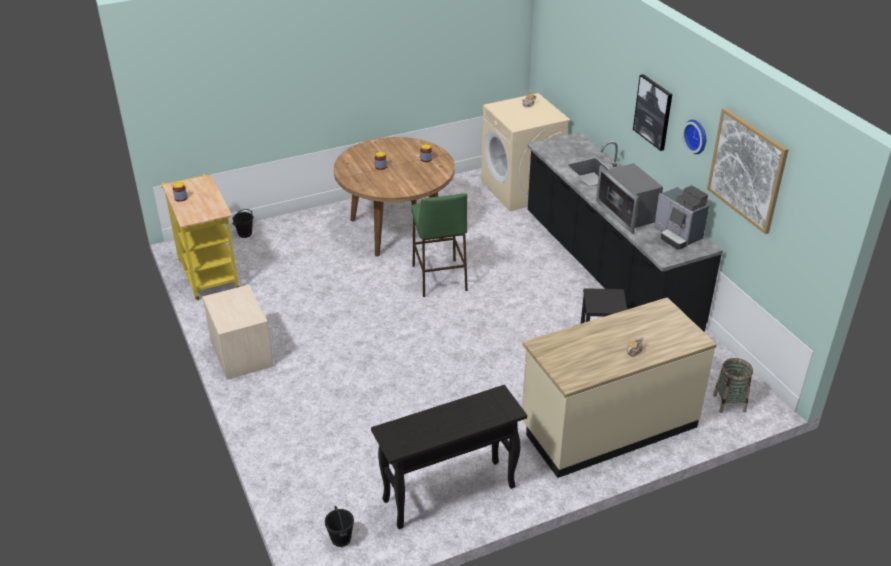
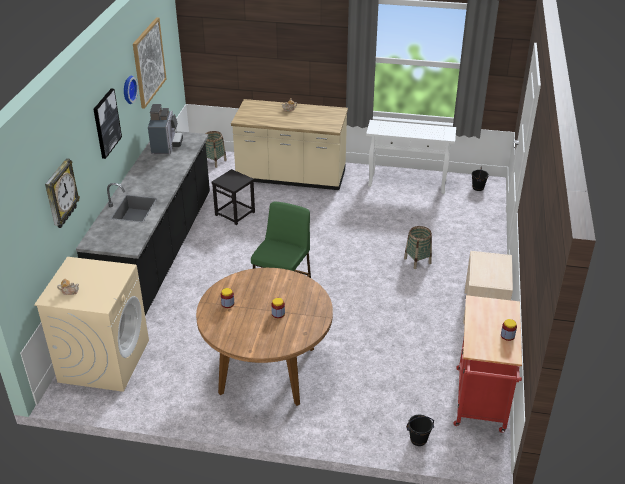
camera: 145 degrees left, 0 degrees up
yellow cart [161,174,241,301] -> red cart [453,295,522,432]
black console table [371,385,527,529] -> white console table [366,120,456,194]
microwave [596,163,663,234] -> none
none -> wall clock [45,159,80,228]
none -> basket [404,226,432,269]

